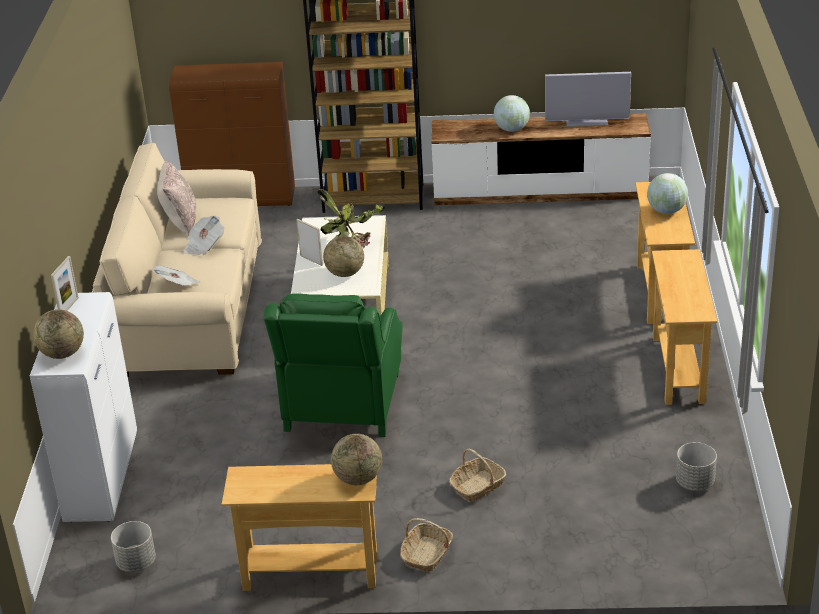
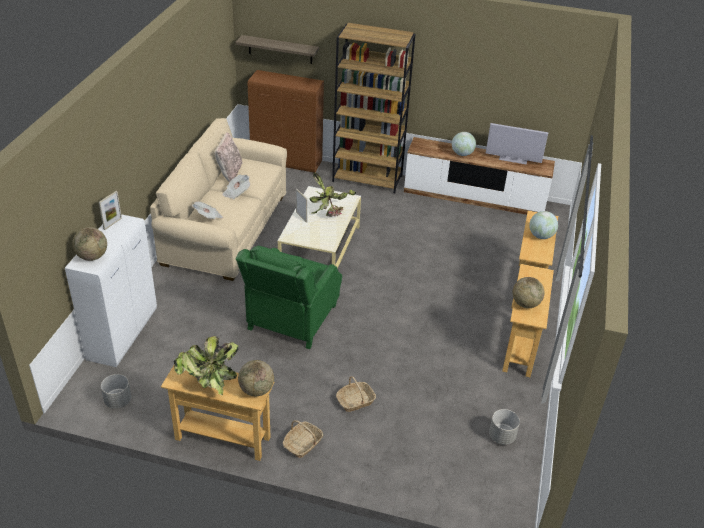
camera: 10 degrees right, 5 degrees up
globe [323,236,364,277] -> globe moved to [512,277,544,308]
none -> potted plant [174,336,238,395]
none -> shelf [235,35,319,64]

